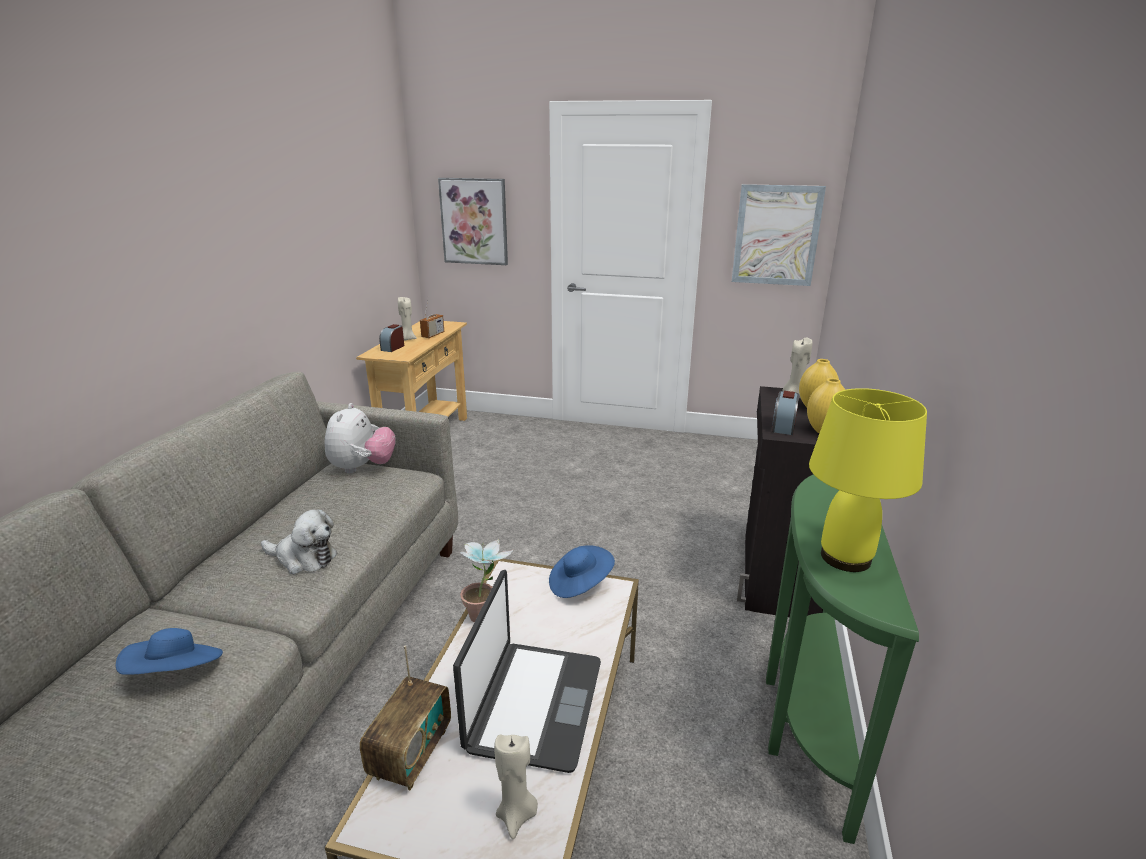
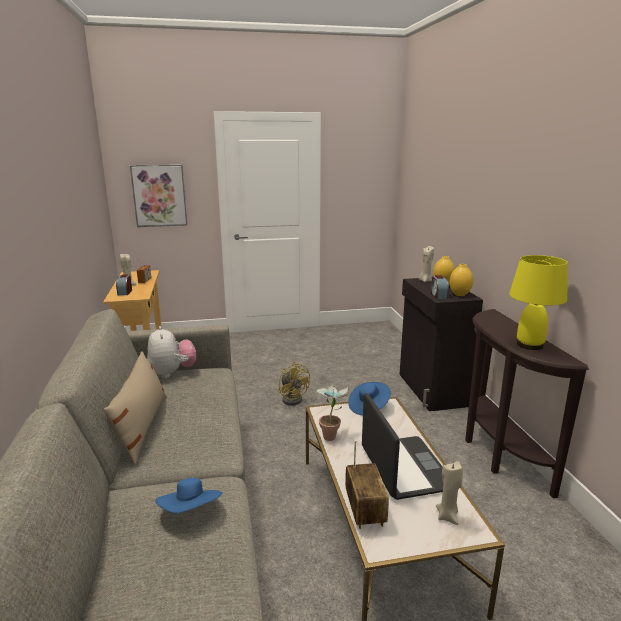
camera: 25 degrees left, 5 degrees down
plush toy [261,509,338,574] -> none
picture [732,184,826,286] -> none
green console table [766,474,919,844] -> brown console table [465,309,589,498]
none -> beige pillow [104,351,167,465]
none -> yellow fan [278,362,310,406]

